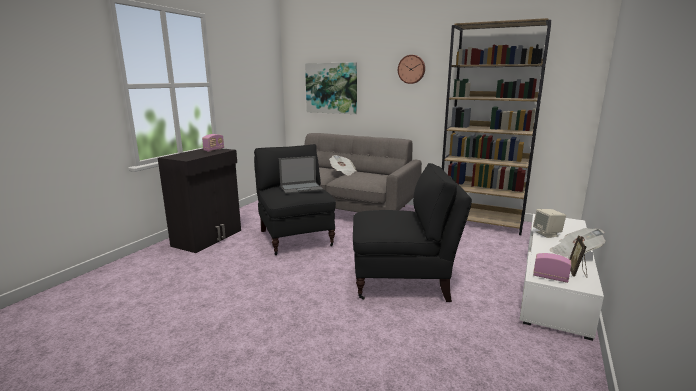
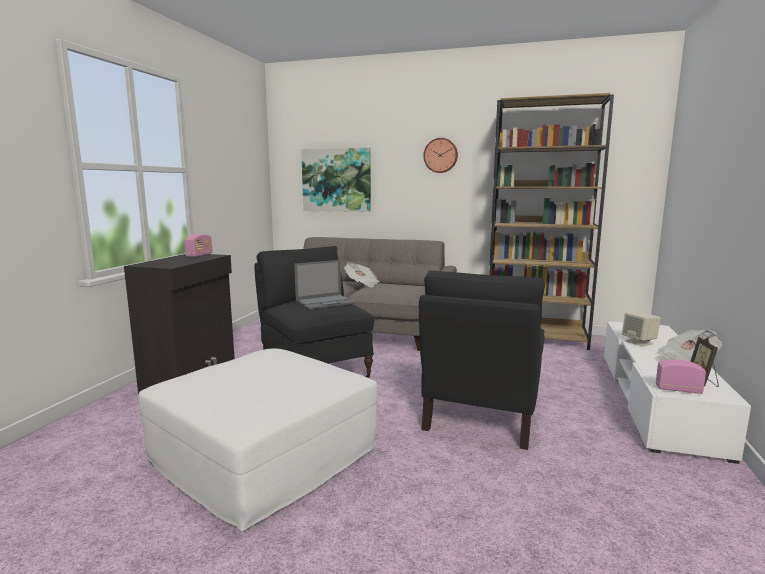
camera: 10 degrees left, 5 degrees down
black armchair [353,163,472,302] -> black armchair turned 120 degrees clockwise [419,271,545,450]
none -> white ottoman [138,348,377,531]

